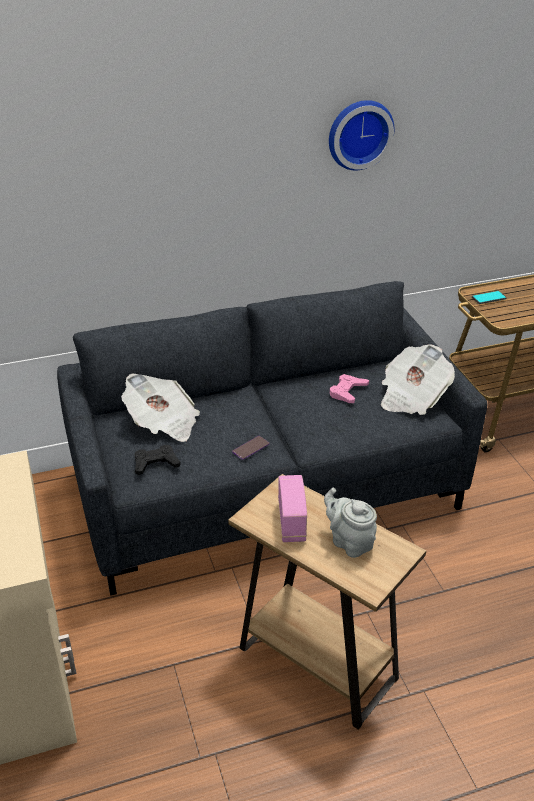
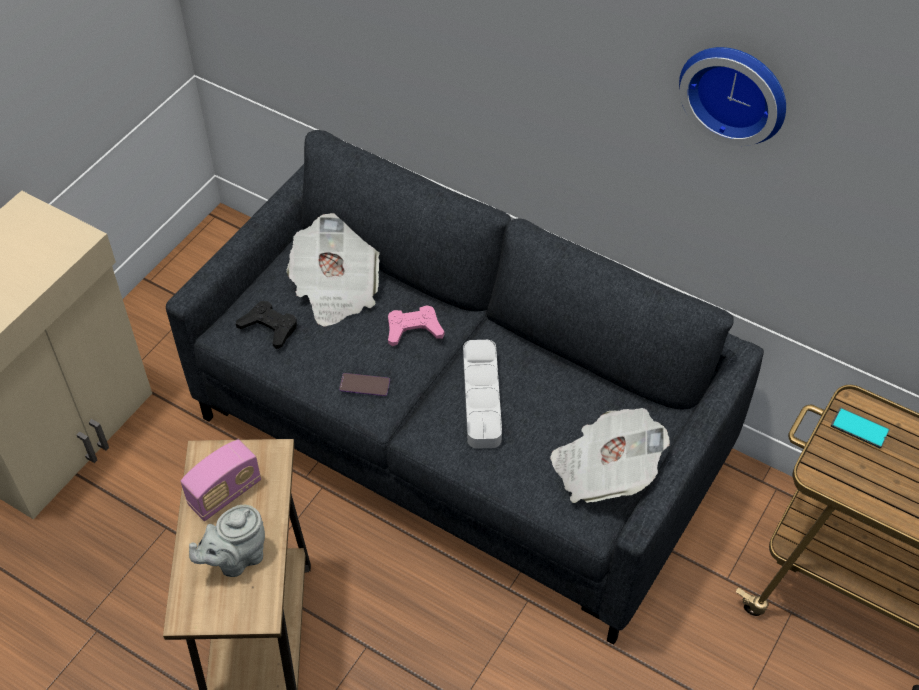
camera: 50 degrees right, 15 degrees up
grey teapot [324,488,377,558] -> grey teapot turned 135 degrees counterclockwise [189,505,265,577]
pink game controller [330,374,369,403] -> pink game controller moved to [388,305,444,346]
none -> grey tray [463,340,502,449]

